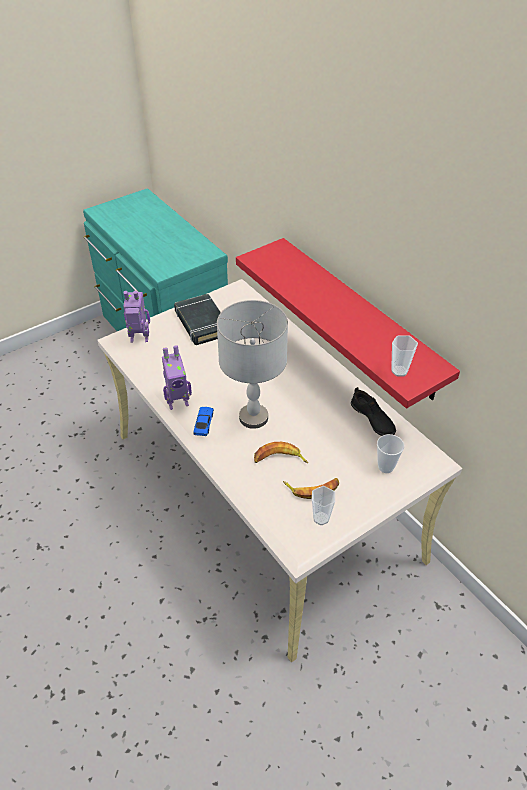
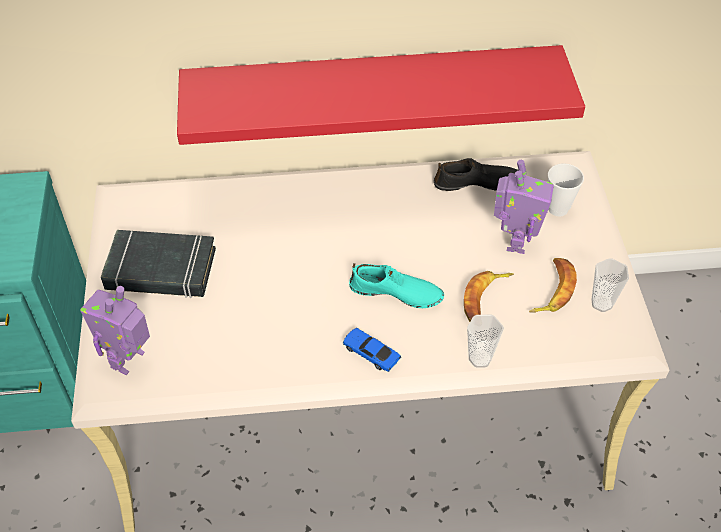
camera: 60 degrees left, 5 degrees up
toy robot [162,345,192,410] -> toy robot moved to [494,160,554,254]
grey table lamp [217,300,288,429] -> turquoise shoe [349,263,444,308]
cup [391,335,418,377] -> cup moved to [467,314,504,368]

